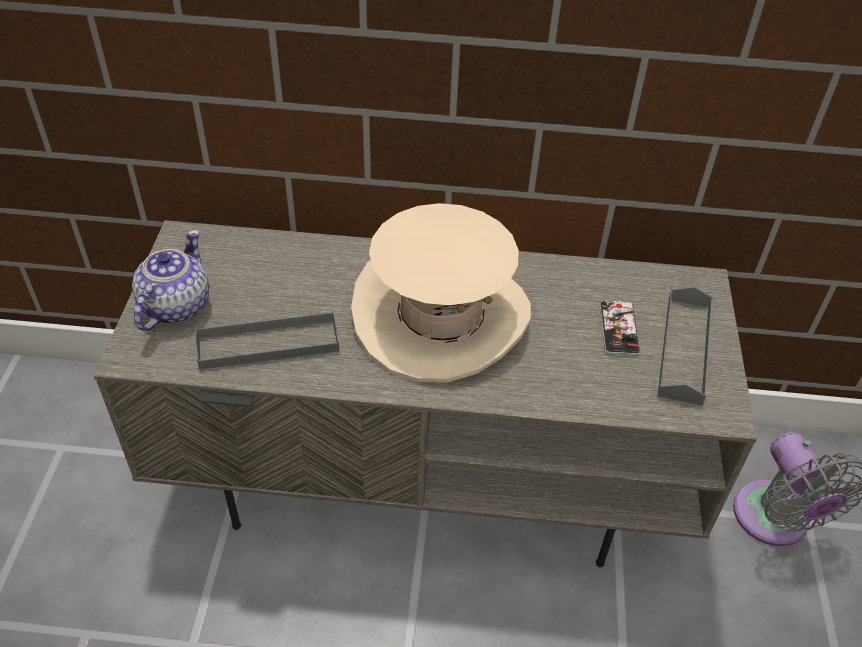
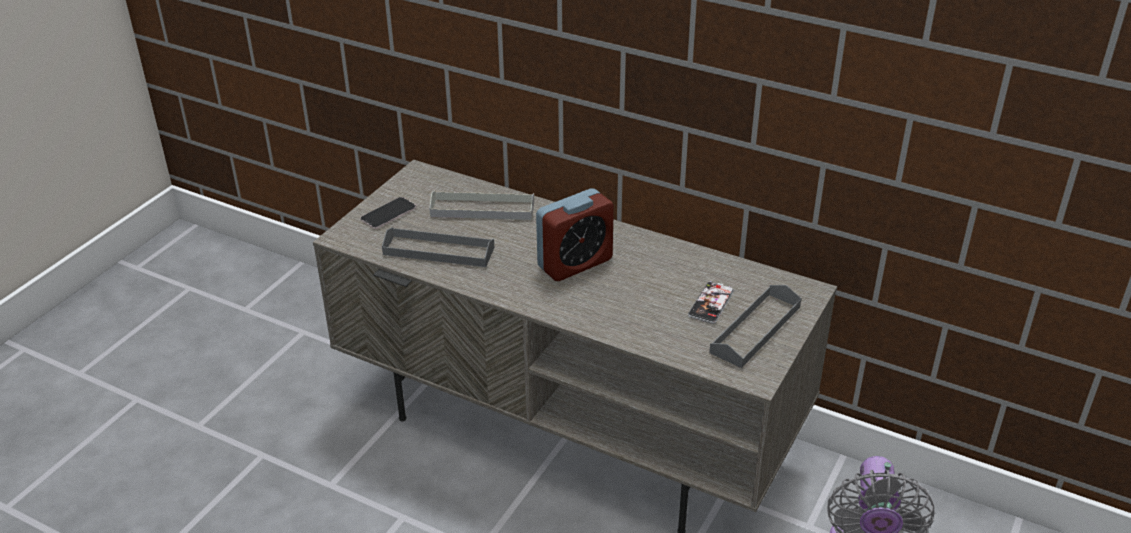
camera: 25 degrees right, 10 degrees down
teapot [132,230,209,331] -> phone [360,197,416,229]
beige hat [351,203,531,383] -> alarm clock [536,188,614,281]
none -> grey tray [429,190,534,220]

